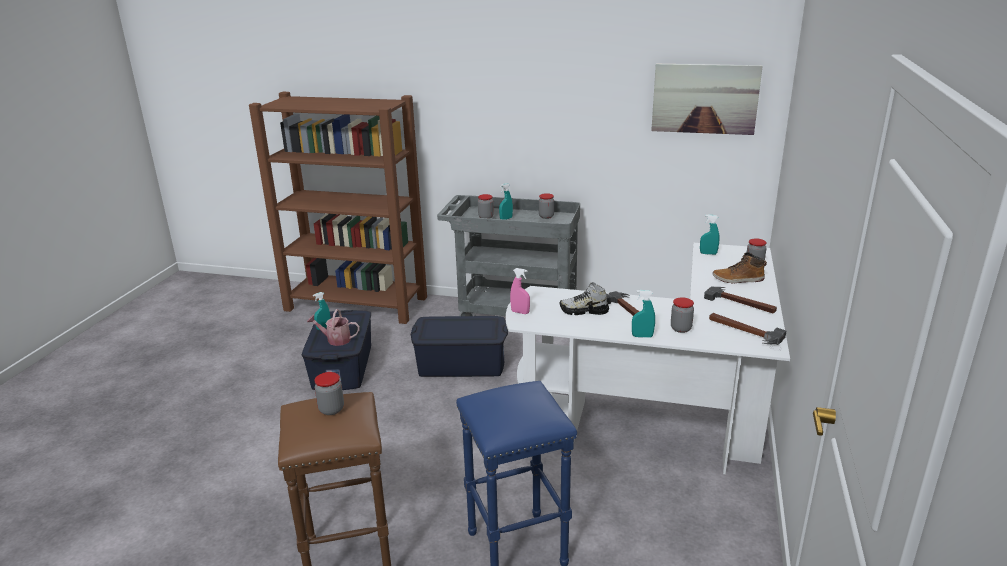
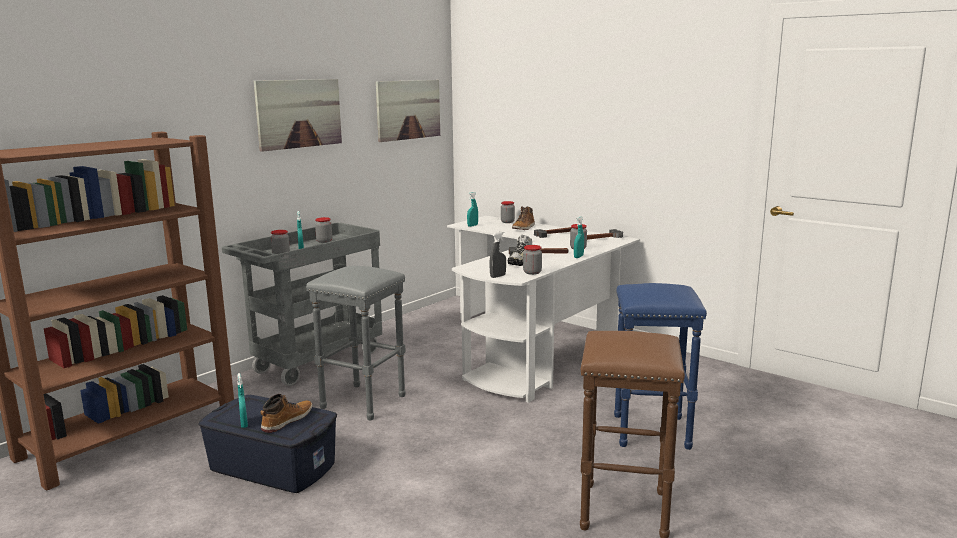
camera: 65 degrees left, 10 degrees down
watering can [307,309,360,346] -> boot [260,394,312,433]
jar [314,372,344,415] -> jar moved to [523,245,542,275]
blue storage box [410,316,508,377] -> grey stool [306,266,406,420]
pink spray bottle [510,268,530,314] -> grey spray bottle [489,231,506,278]
none -> picture [254,79,342,152]

